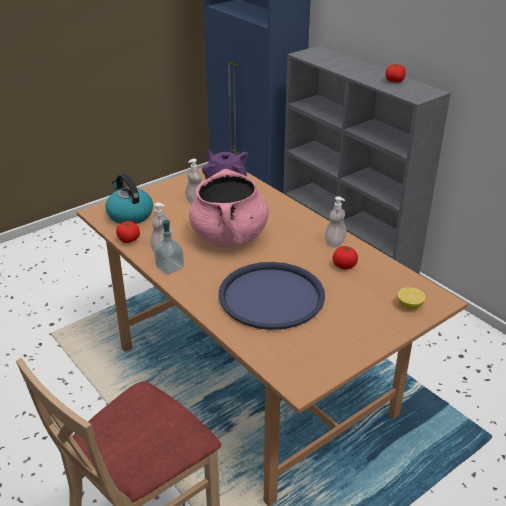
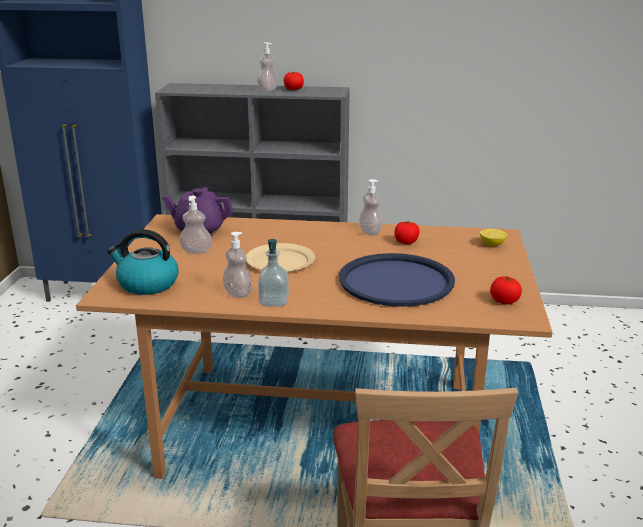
camera: 45 degrees left, 10 degrees down
tomato [116,221,140,243] -> tomato moved to [490,276,522,305]
pink cooking pot [189,169,269,248] -> beige plate [246,243,315,272]
none -> soap dispenser [257,42,278,91]

